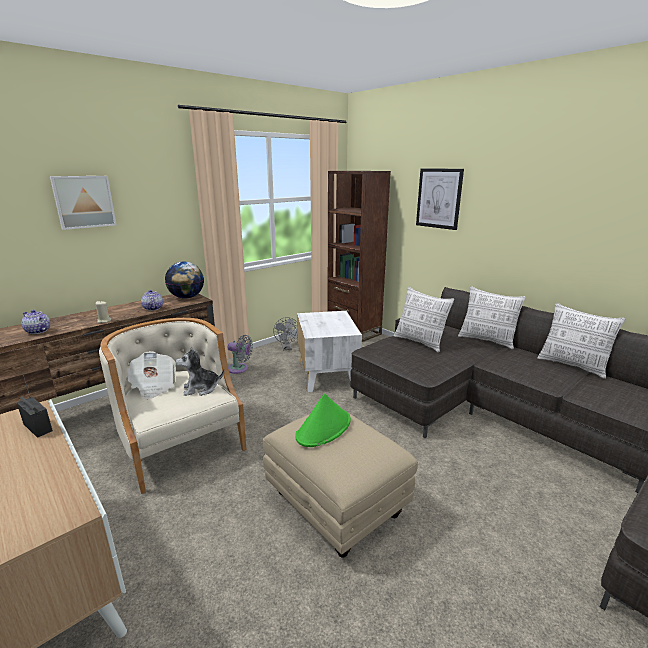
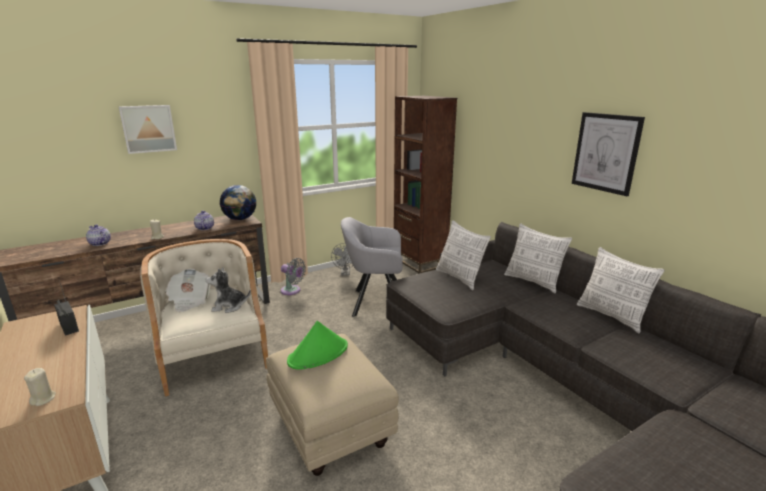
camera: 10 degrees right, 0 degrees up
white side table [297,311,362,392] -> grey armchair [341,217,403,317]
picture [416,168,464,230] -> picture moved to [572,112,645,196]
none -> beige candle [24,368,56,406]

